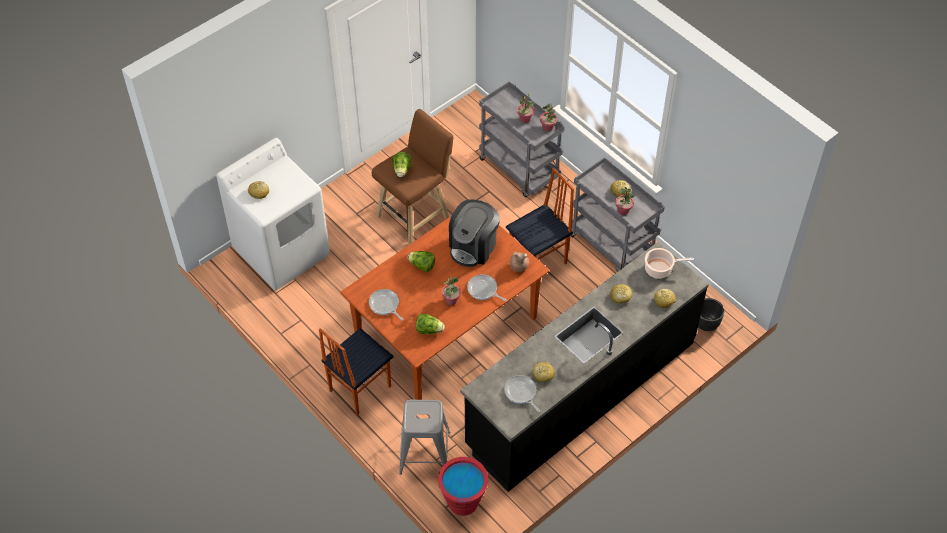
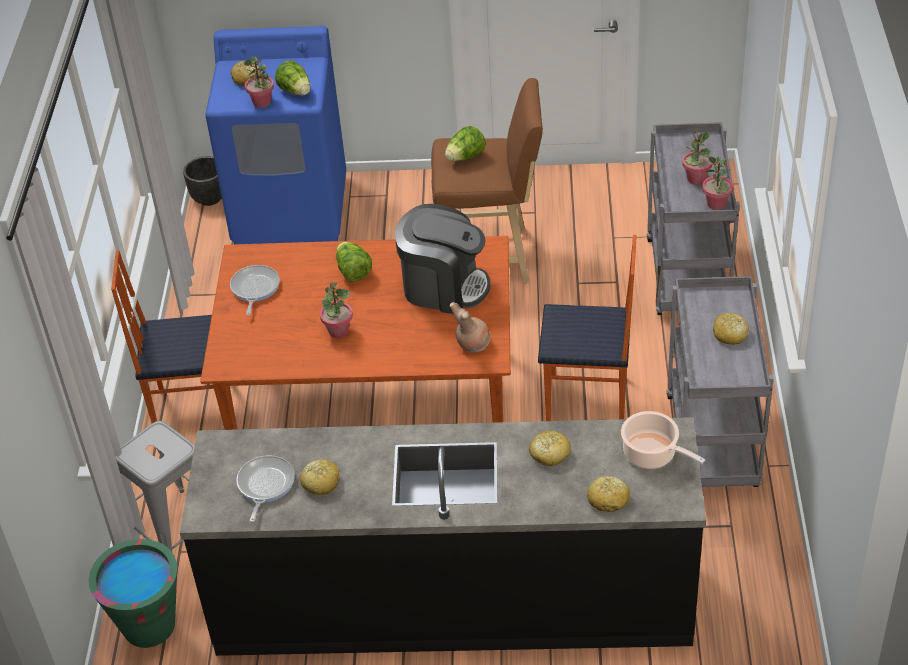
camera: 45 degrees right, 10 degrees down
white washing machine [216,138,330,290] -> blue washing machine [205,26,346,244]
lettuce [416,313,444,334] -> lettuce moved to [275,60,310,96]
red bucket [438,457,488,516] -> green bucket [89,539,177,648]
coffee machine [449,200,500,267] -> coffee machine turned 150 degrees counterclockwise [395,204,490,314]
frying pan [467,274,507,302] -> none
potted plant [615,187,634,215] -> potted plant moved to [244,55,274,108]
black planter [698,298,724,331] -> black planter moved to [183,156,222,206]

